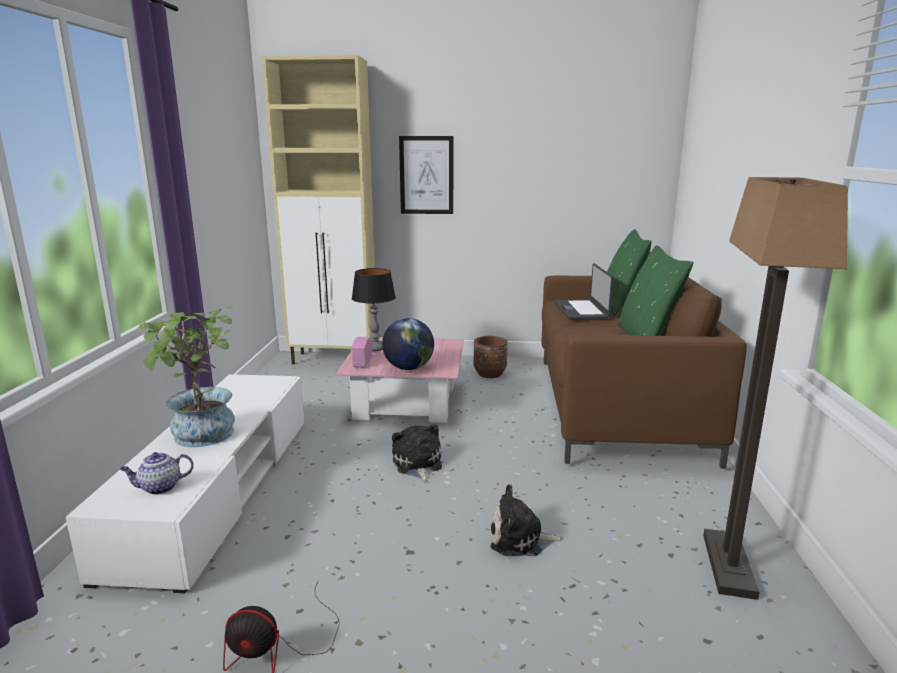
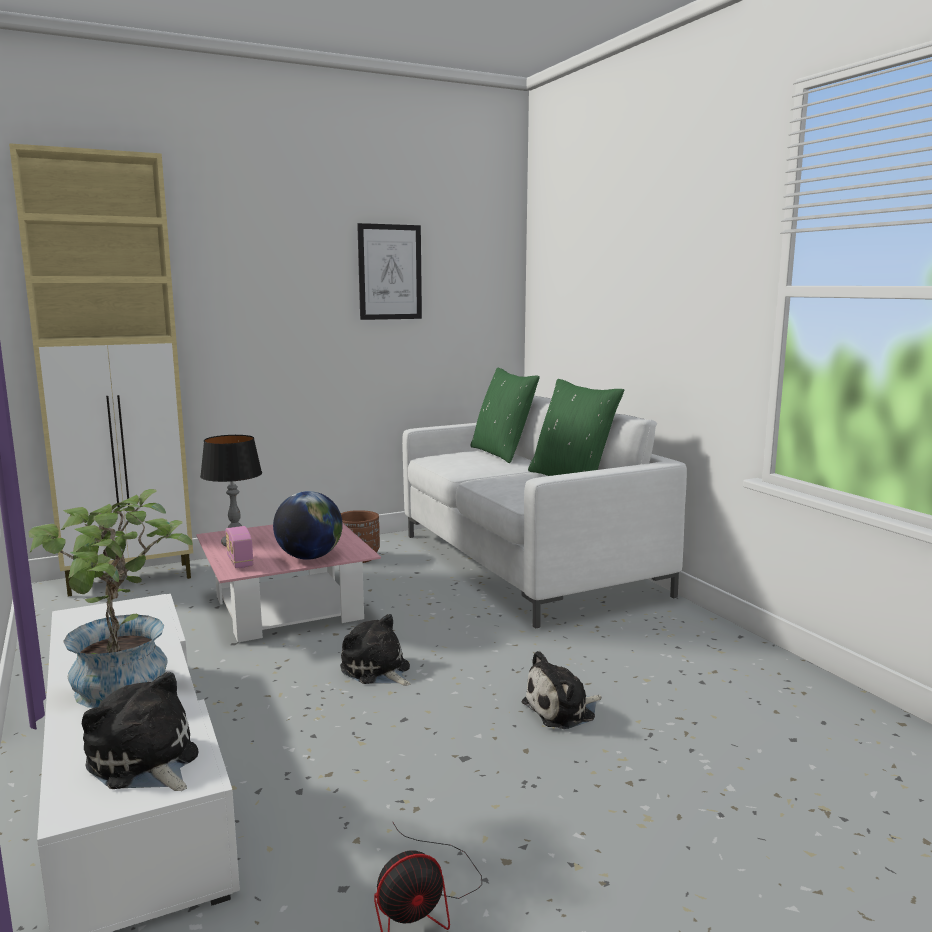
camera: 30 degrees left, 5 degrees down
teapot [120,452,194,495] -> plush toy [82,672,199,791]
picture [399,136,453,214] -> picture moved to [357,223,422,320]
brown sofa [542,252,747,469] -> white sofa [402,396,687,628]
laptop [554,263,614,319] -> none
floor lamp [703,177,848,600] -> none

